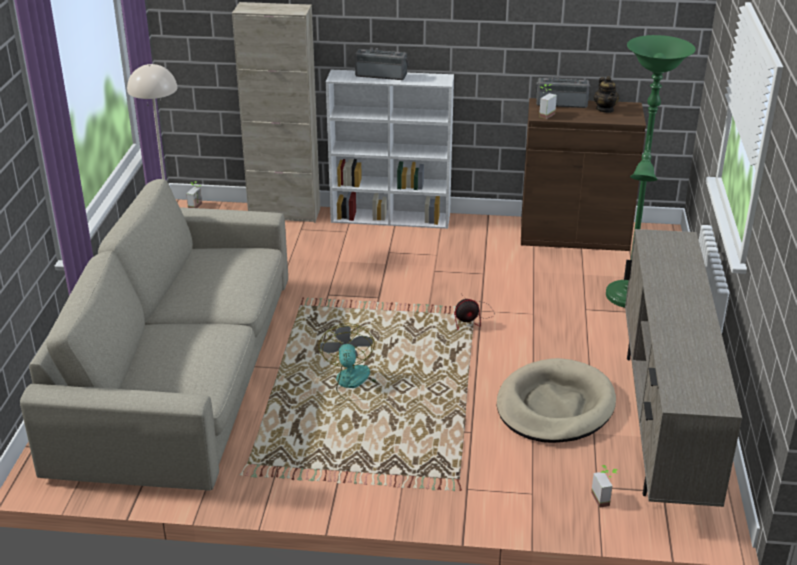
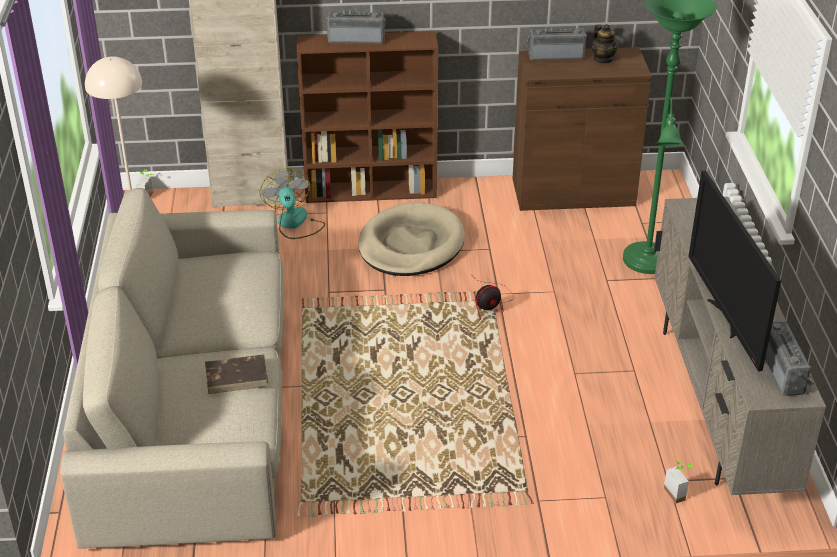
camera: 10 degrees left, 5 degrees up
fan [318,323,377,401] -> fan moved to [259,168,325,239]
white bookcase [326,70,454,229] -> brown bookcase [297,31,438,203]
beige dog bed [497,358,616,443] -> beige dog bed moved to [358,202,465,276]
potted plant [539,84,557,119] -> none
none -> brown book [205,354,269,394]
none -> television [688,170,781,372]
none -> radio [765,321,814,396]

